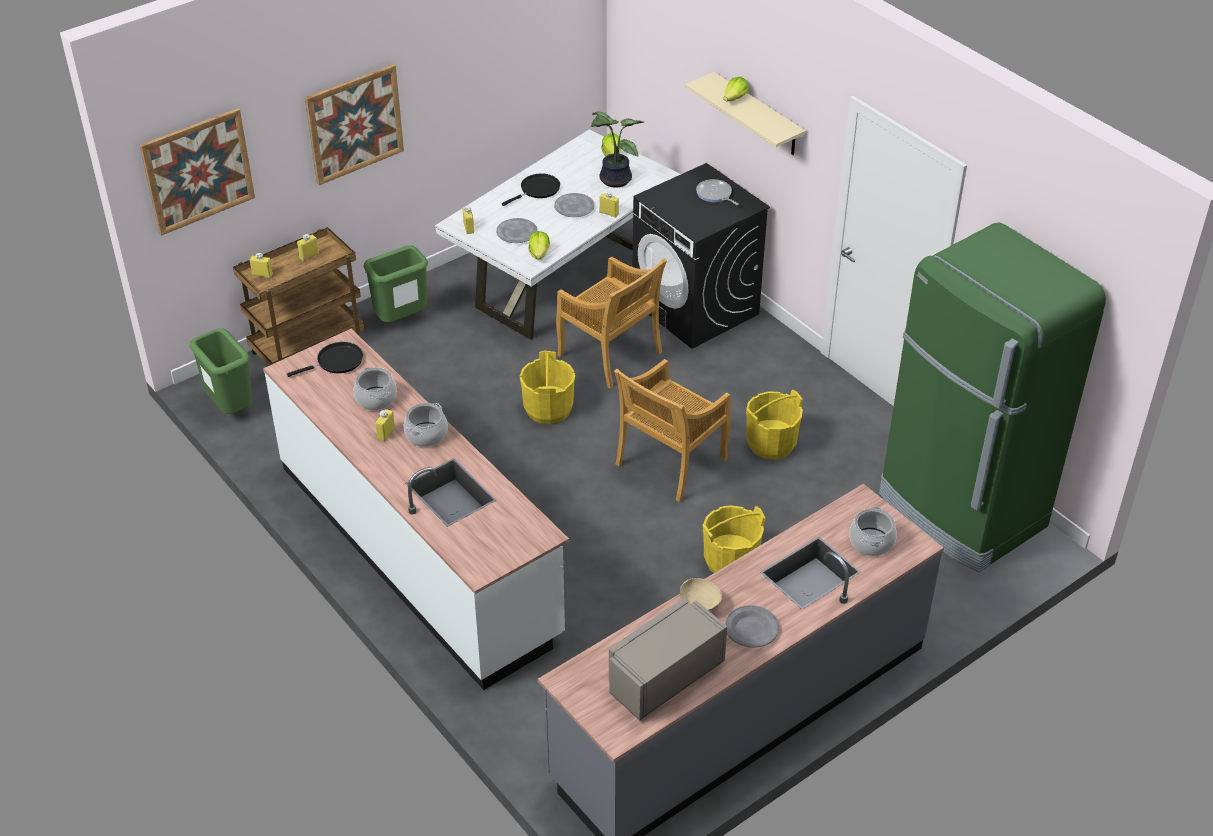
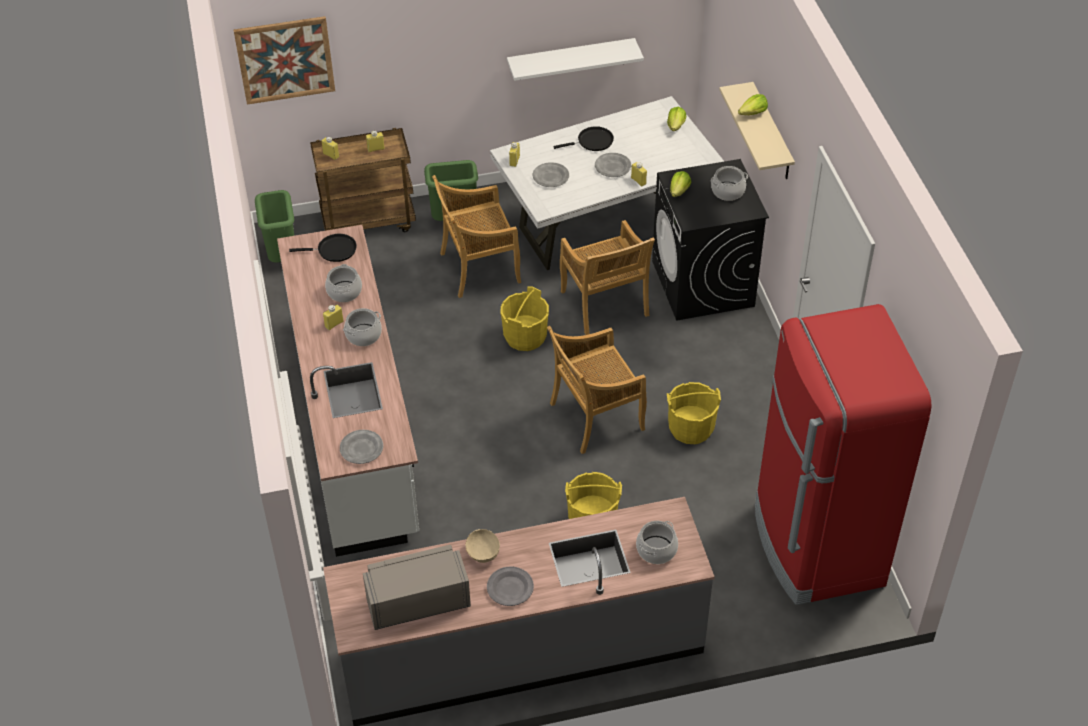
camera: 25 degrees right, 5 degrees up
picture [305,64,404,185] -> none
lettuce [529,231,550,260] -> lettuce moved to [670,171,691,197]
potted plant [591,111,644,188] -> none
frying pan [696,179,739,205] -> cooking pot [710,166,748,201]
green fridge [879,223,1106,572] -> red fridge [755,304,931,605]
none -> grey plate [340,430,383,464]
none -> beige chair [432,175,521,298]
none -> white shelf [507,38,644,81]

